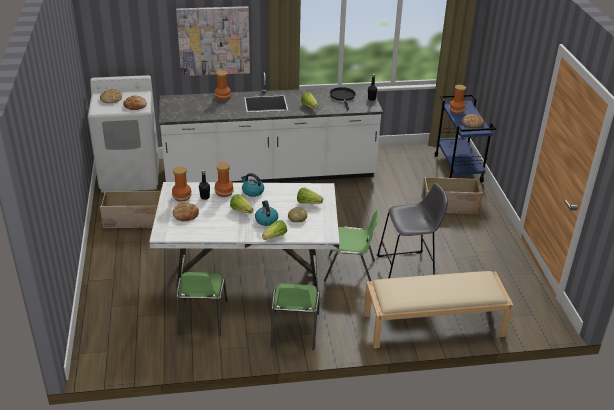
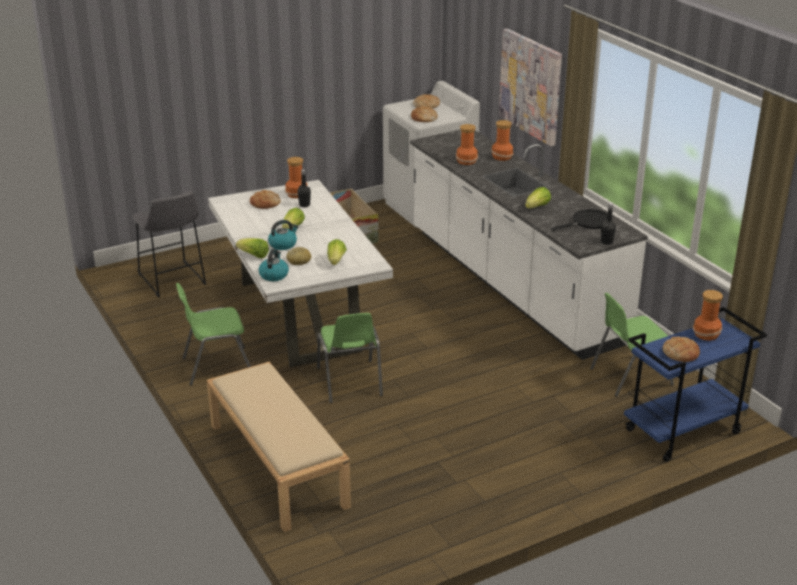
camera: 70 degrees right, 5 degrees down
green chair [176,272,227,336] -> green chair moved to [590,293,674,397]
vase [214,162,234,197] -> vase moved to [456,124,478,165]
kettle [241,173,264,197] -> kettle moved to [259,249,289,281]
grey stool [377,183,448,278] -> grey stool moved to [132,191,206,298]
crate [421,177,483,215] -> none

